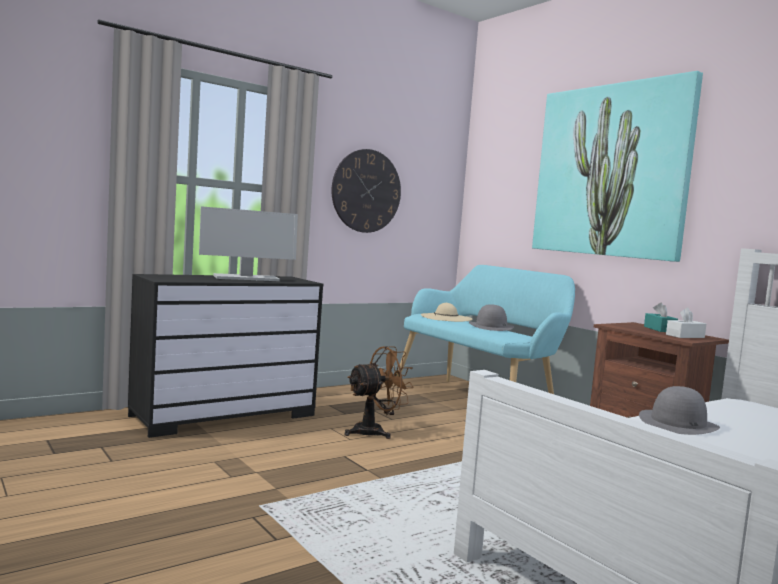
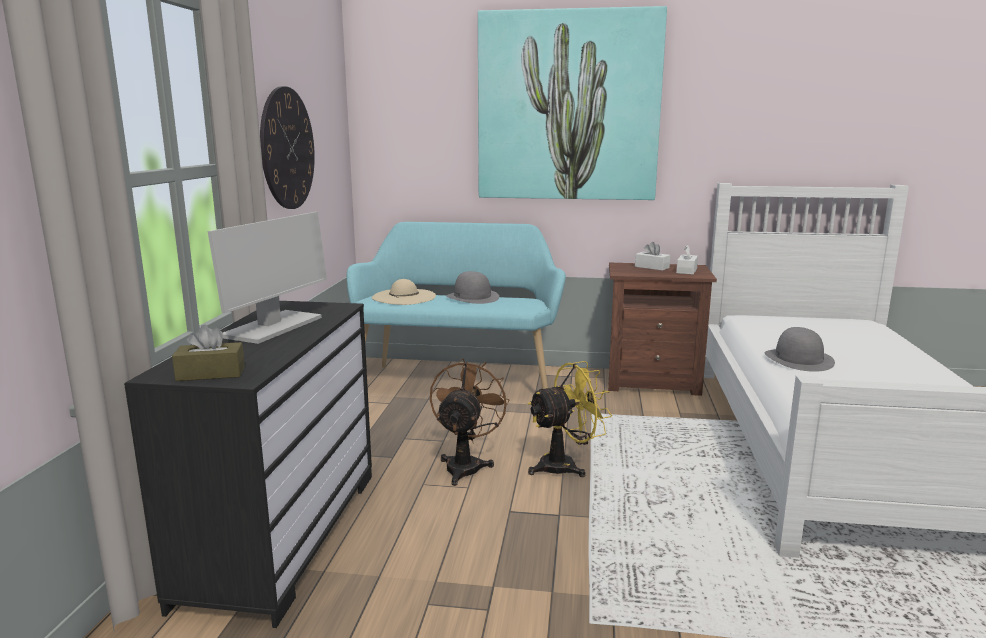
camera: 45 degrees left, 10 degrees up
turquoise tissue box [644,302,678,332] -> white tissue box [635,242,670,271]
none -> brown tissue box [172,325,245,381]
none -> yellow fan [528,361,612,477]

